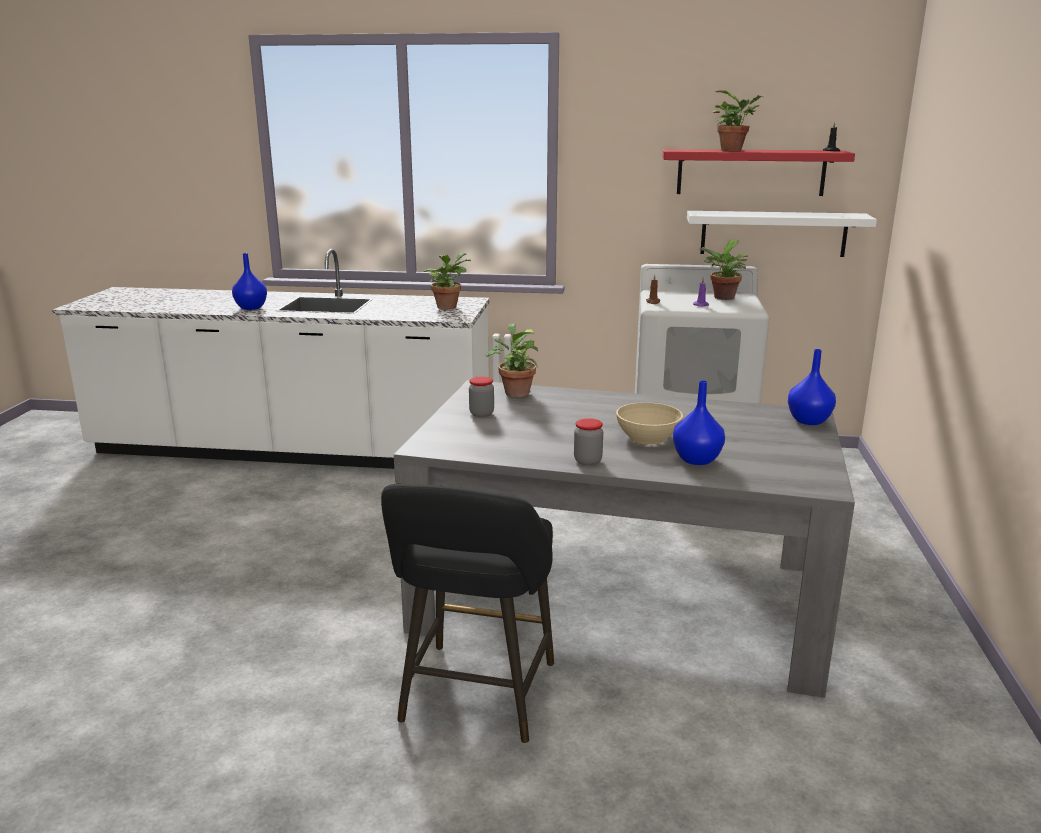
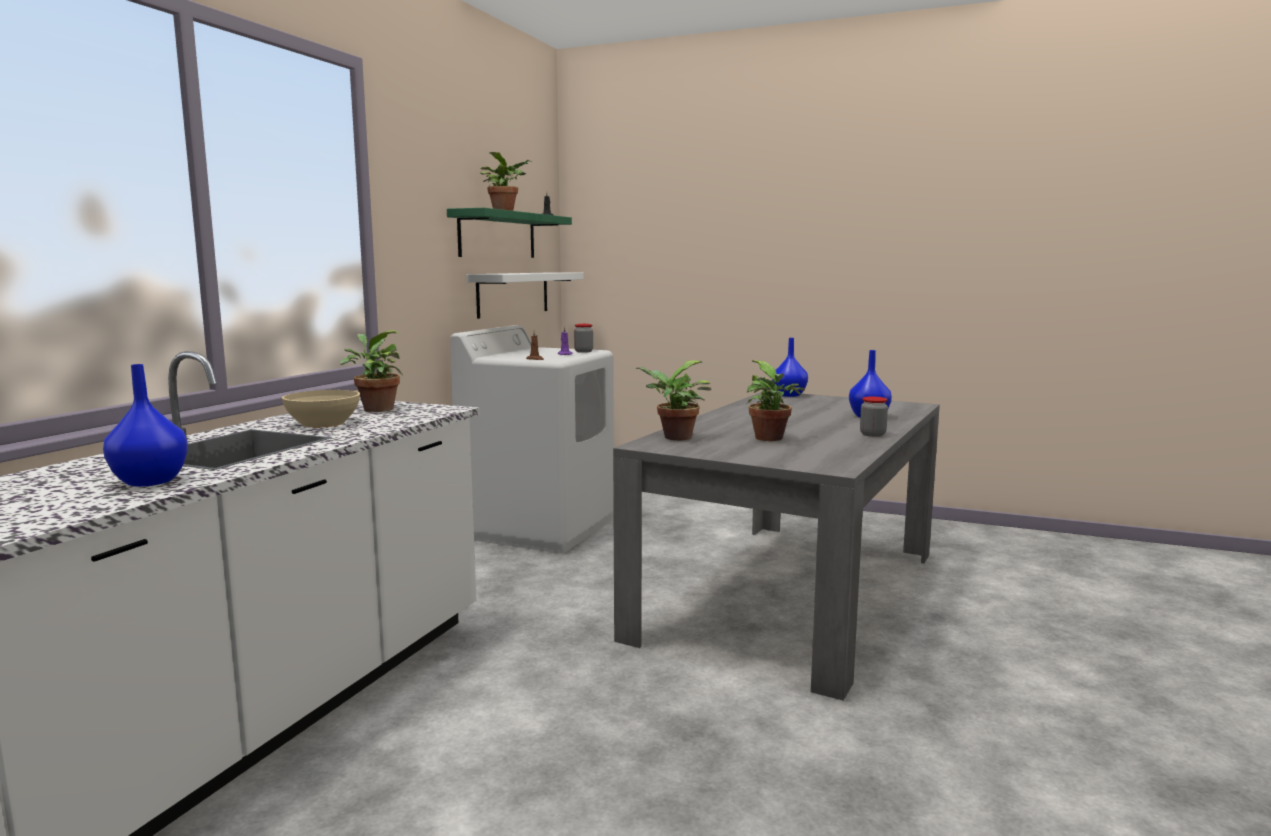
camera: 75 degrees left, 10 degrees down
black stool [381,484,554,744] -> none
jar [469,376,494,417] -> jar moved to [574,324,593,353]
beige bowl [616,402,683,445] -> beige bowl moved to [282,390,360,428]
red shelf [663,149,855,196] -> green shelf [447,208,572,258]
potted plant [700,240,748,300] -> potted plant moved to [747,360,805,441]

